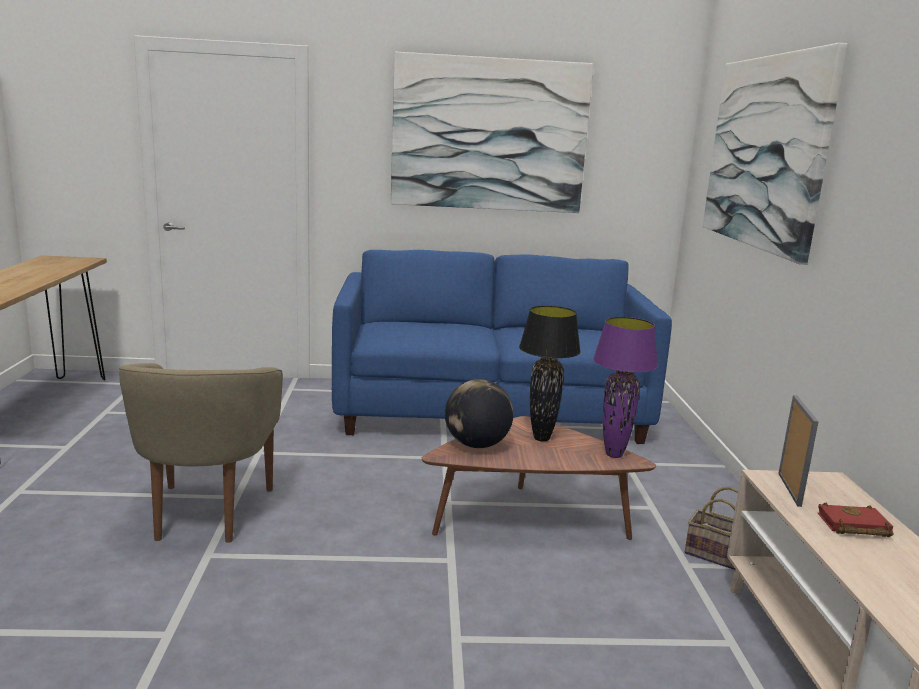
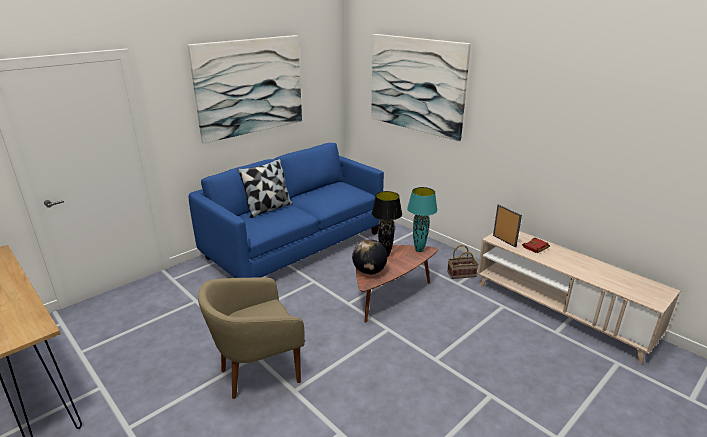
camera: 40 degrees left, 10 degrees up
beige armchair [119,363,283,543] -> beige armchair turned 105 degrees clockwise [198,277,305,399]
purple table lamp [593,317,658,458] -> turquoise table lamp [407,187,437,252]
none -> pillow [237,159,293,218]

